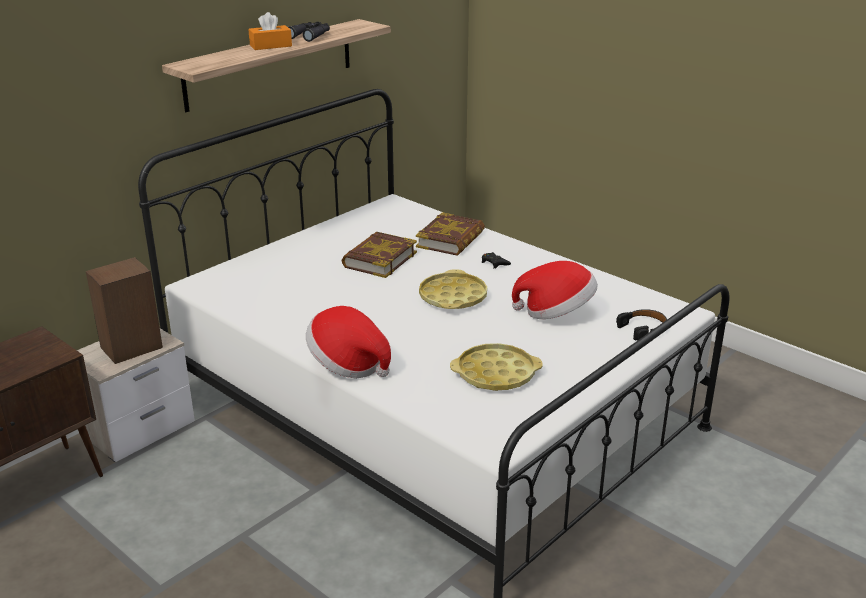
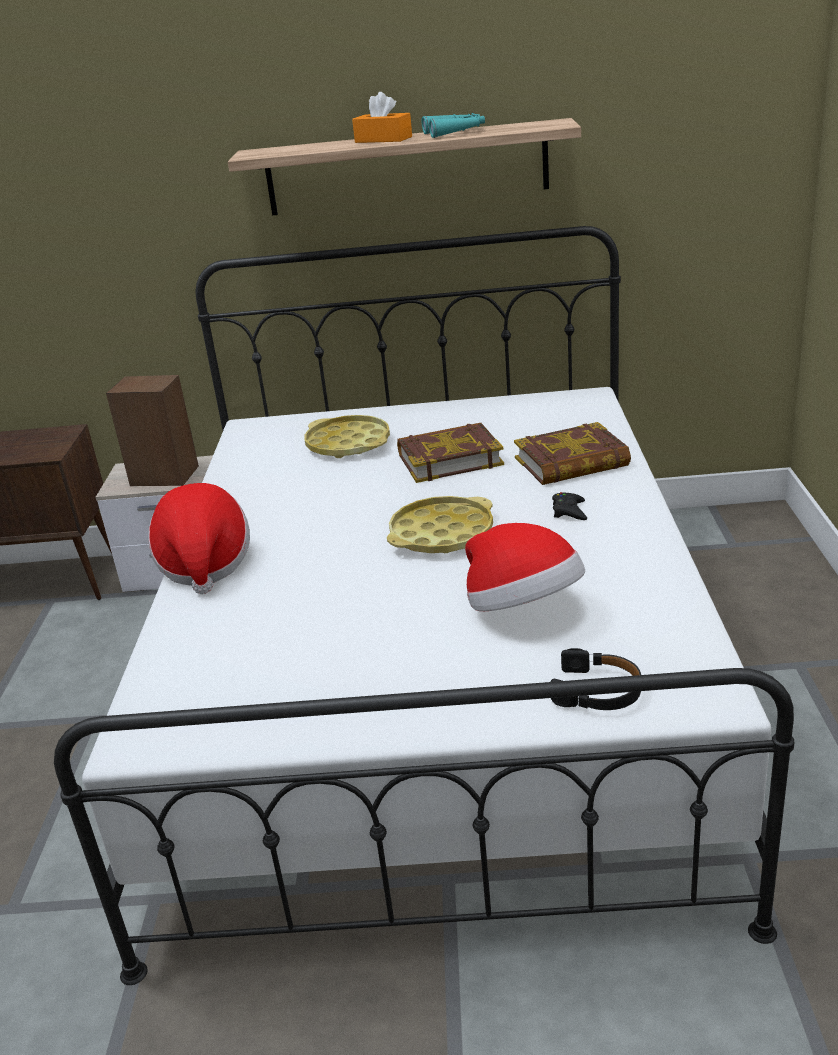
camera: 50 degrees right, 0 degrees up
black binoculars [288,21,330,42] -> turquoise binoculars [422,113,485,138]
yellow tray [450,343,542,391] -> yellow tray moved to [304,415,390,458]

